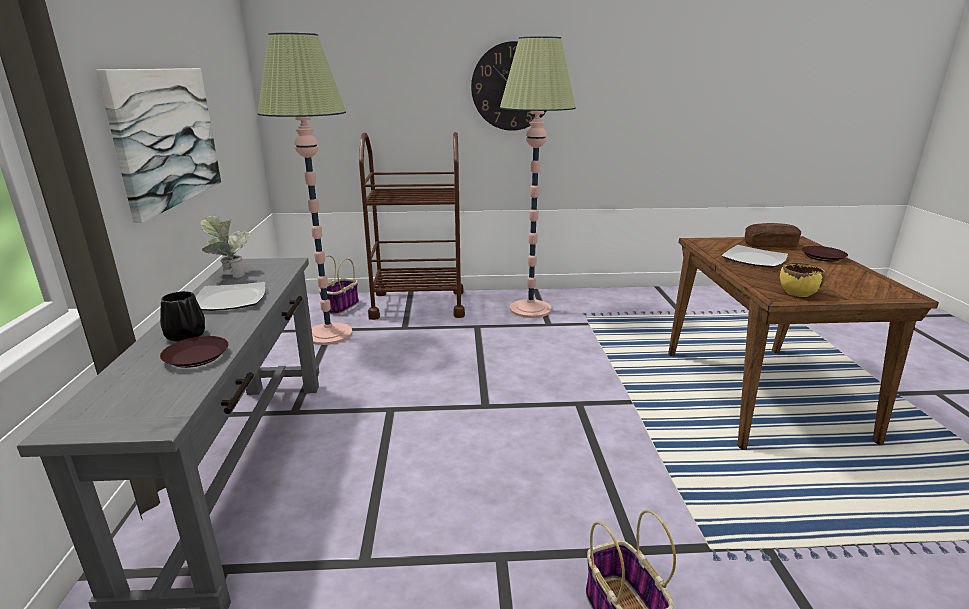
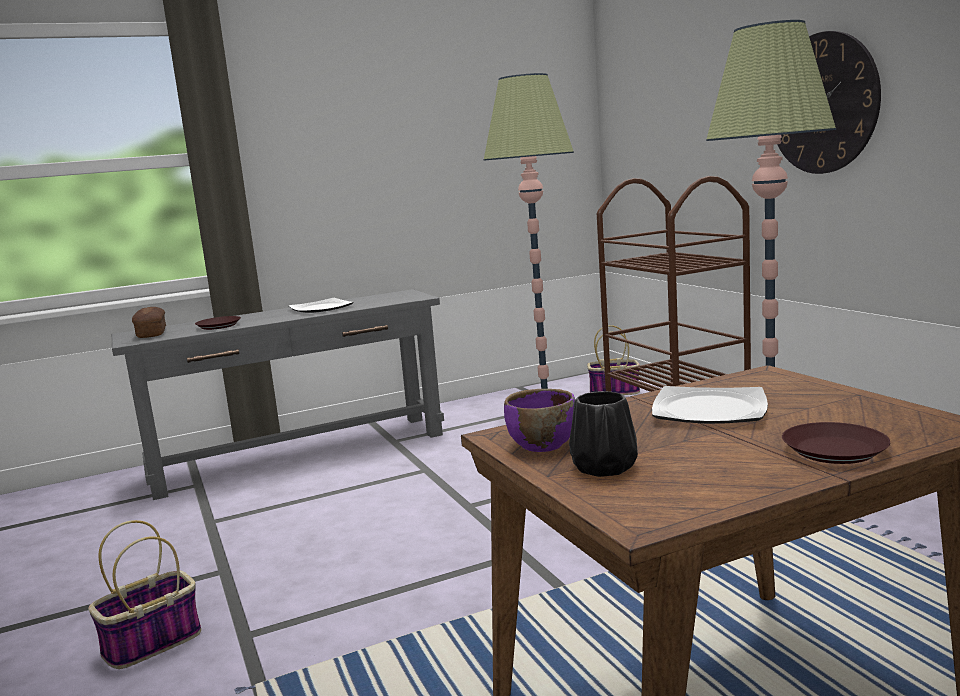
camera: 70 degrees right, 10 degrees down
picture [96,68,221,223] -> none
black vase [160,291,205,342] -> black vase moved to [569,391,638,477]
potted plant [200,215,250,278] -> none
bread [745,223,801,248] -> bread moved to [132,307,166,338]
yellow bowl [780,262,826,297] -> purple bowl [504,389,575,452]

